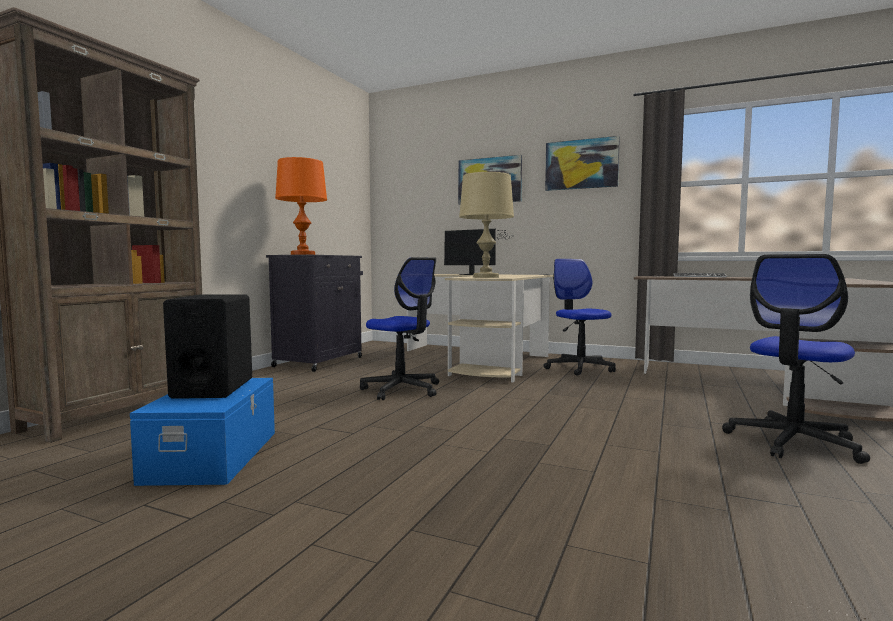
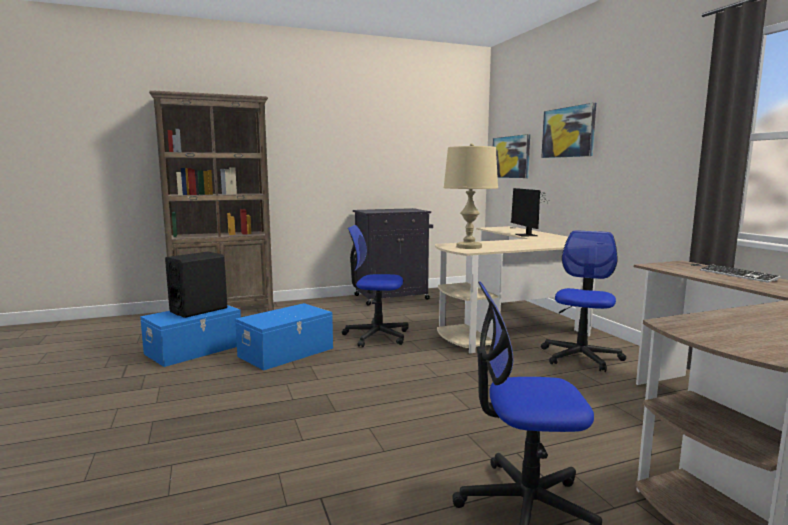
camera: 45 degrees right, 5 degrees up
orange table lamp [275,157,327,255] -> none
office chair [360,257,439,400] -> office chair turned 105 degrees clockwise [342,225,409,347]
picture [545,136,620,191] -> picture moved to [493,134,530,178]
none -> blue storage box [235,303,333,370]

